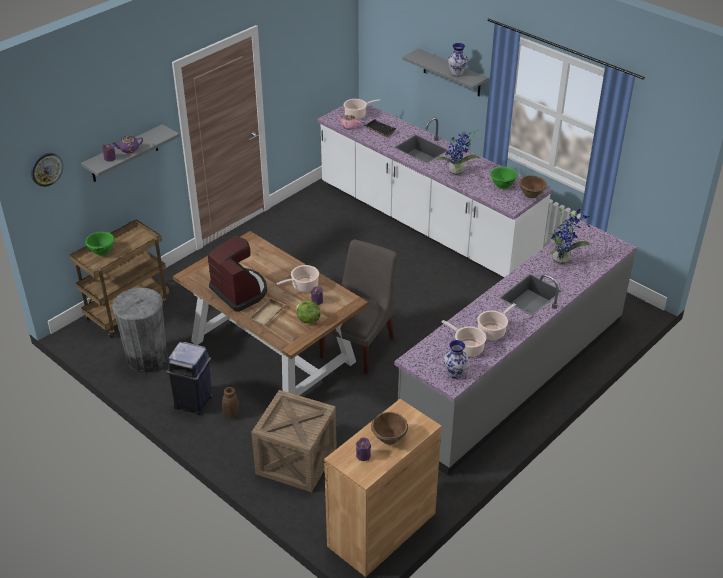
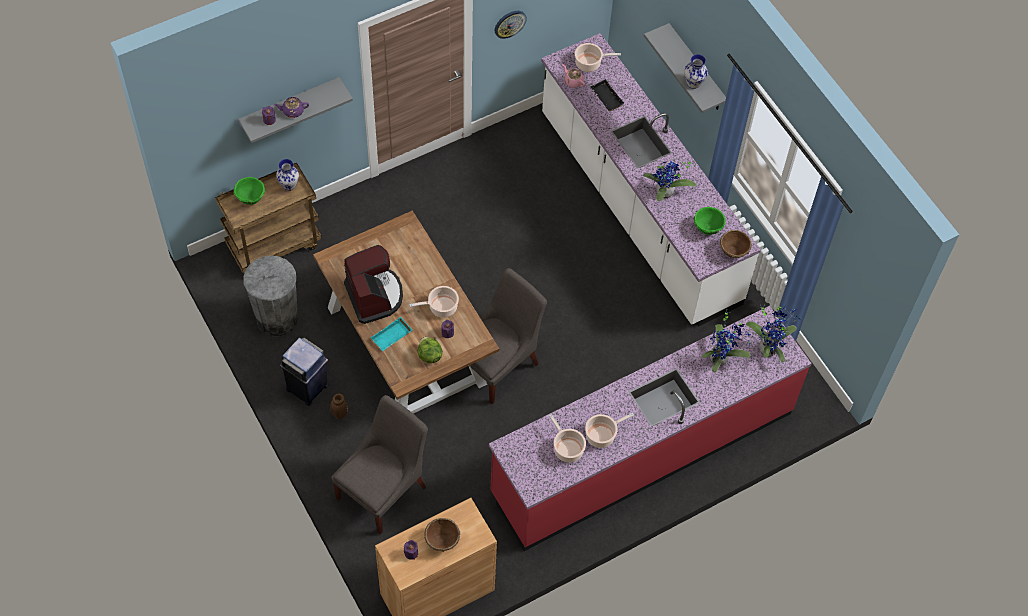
camera: 15 degrees right, 20 degrees up
wall clock [31,153,63,187] -> wall clock moved to [494,11,527,39]
beige tray [249,297,285,325] -> turquoise tray [370,317,412,351]
crate [251,390,337,492] -> grey chair [331,395,428,535]
grey counter [394,220,637,475] -> red counter [489,306,812,551]
vase [444,340,469,379] -> vase moved to [276,159,299,191]
none -> potted plant [746,305,800,362]

